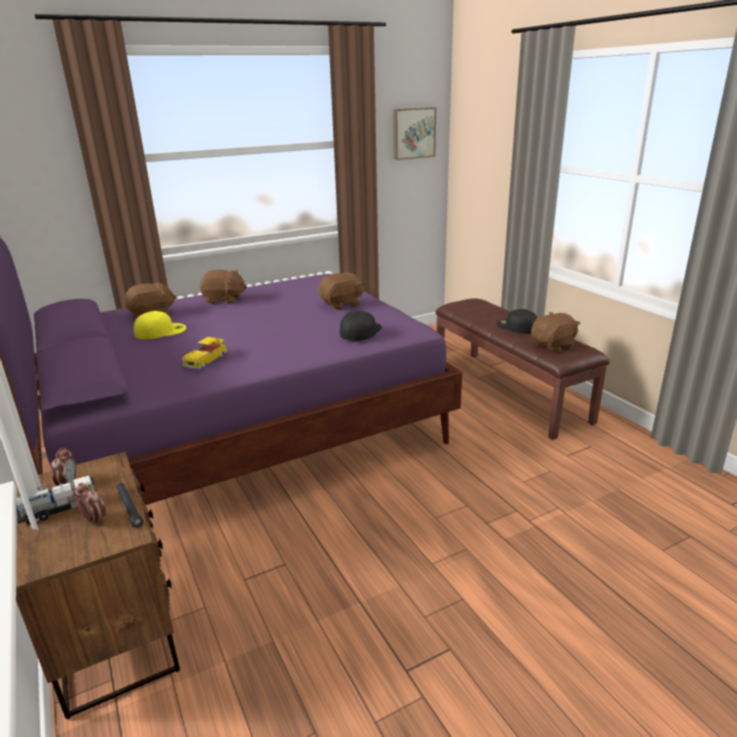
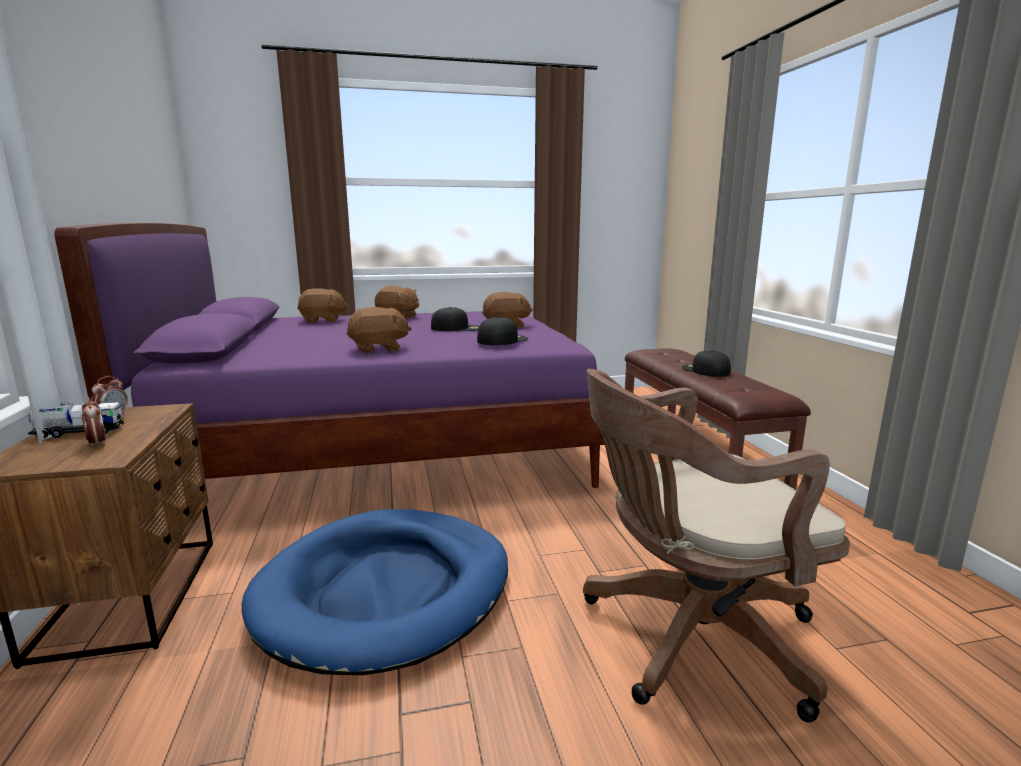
camera: 15 degrees right, 10 degrees down
black flashlight [117,483,143,528] -> none
yellow cap [134,311,186,339] -> none
toy car [182,337,227,369] -> none
picture [393,108,436,160] -> none
brown plush toy [531,312,581,353] -> brown plush toy moved to [346,307,412,353]
none -> blue dog bed [242,509,508,675]
none -> black cap [431,307,479,331]
none -> brown office chair [583,369,850,722]

